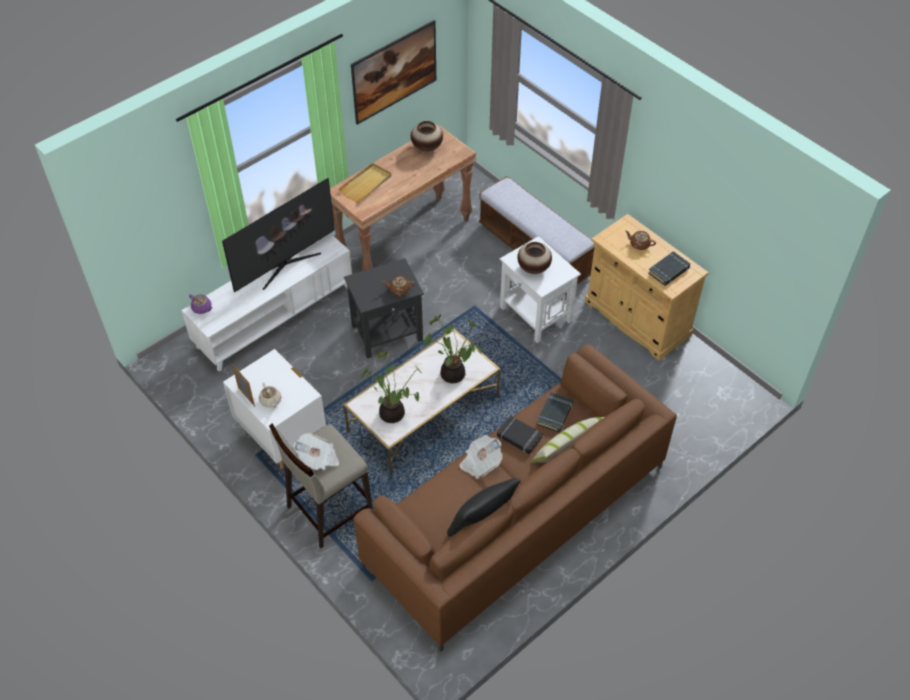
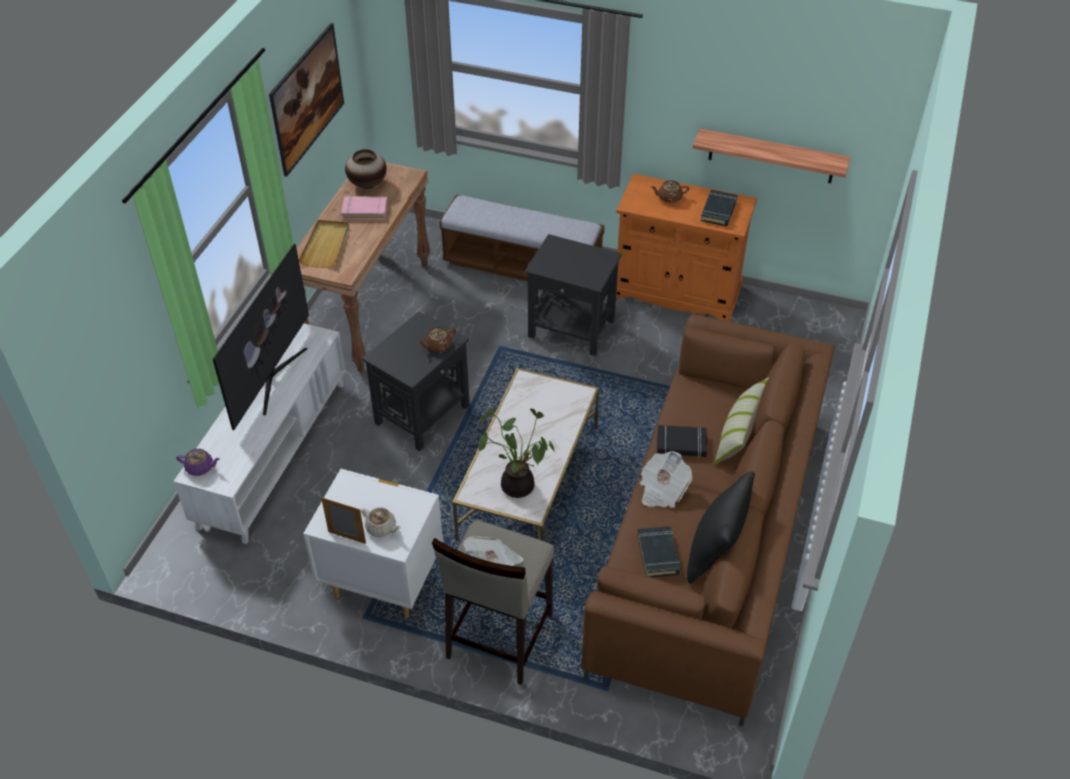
camera: 30 degrees left, 5 degrees down
potted plant [424,314,482,383] -> none
white side table [500,236,581,343] -> black side table [525,234,622,356]
vase [517,242,552,274] -> none
black book [537,392,573,433] -> black book moved to [637,526,681,577]
beige cabinet [585,214,709,360] -> orange cabinet [616,174,757,322]
none -> pink book [341,196,388,220]
none -> shelf [693,129,851,183]

